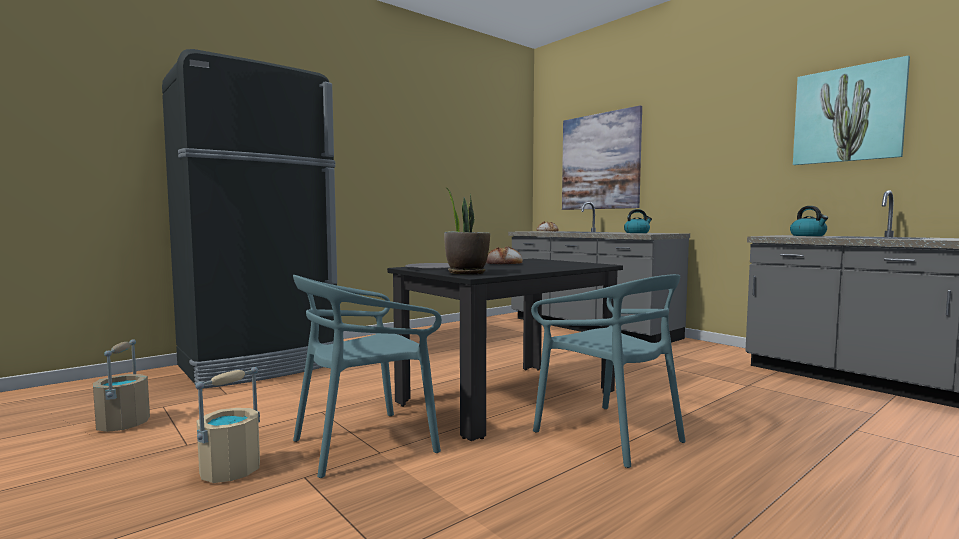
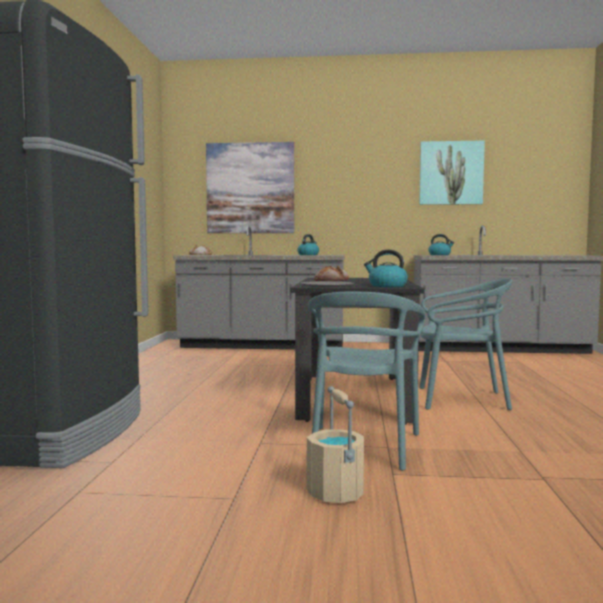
camera: 45 degrees left, 0 degrees up
beige bucket [93,339,150,432] -> none
potted plant [444,187,490,274] -> kettle [364,250,408,287]

